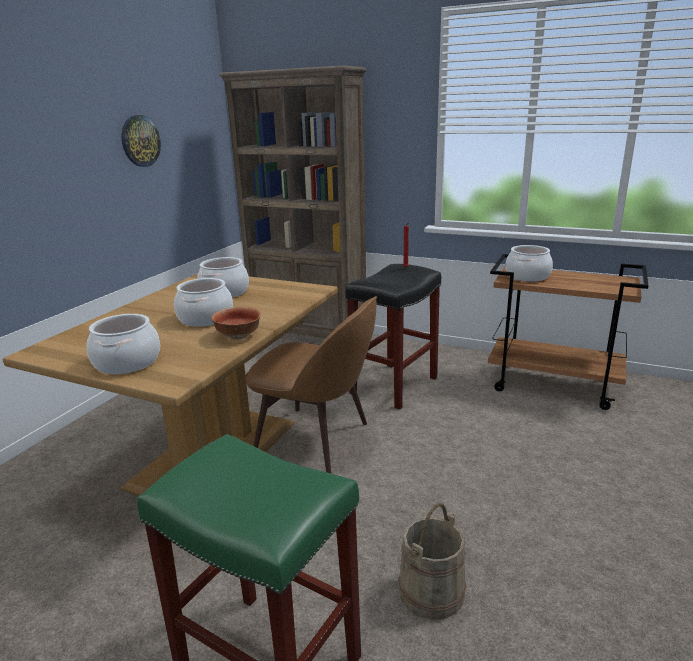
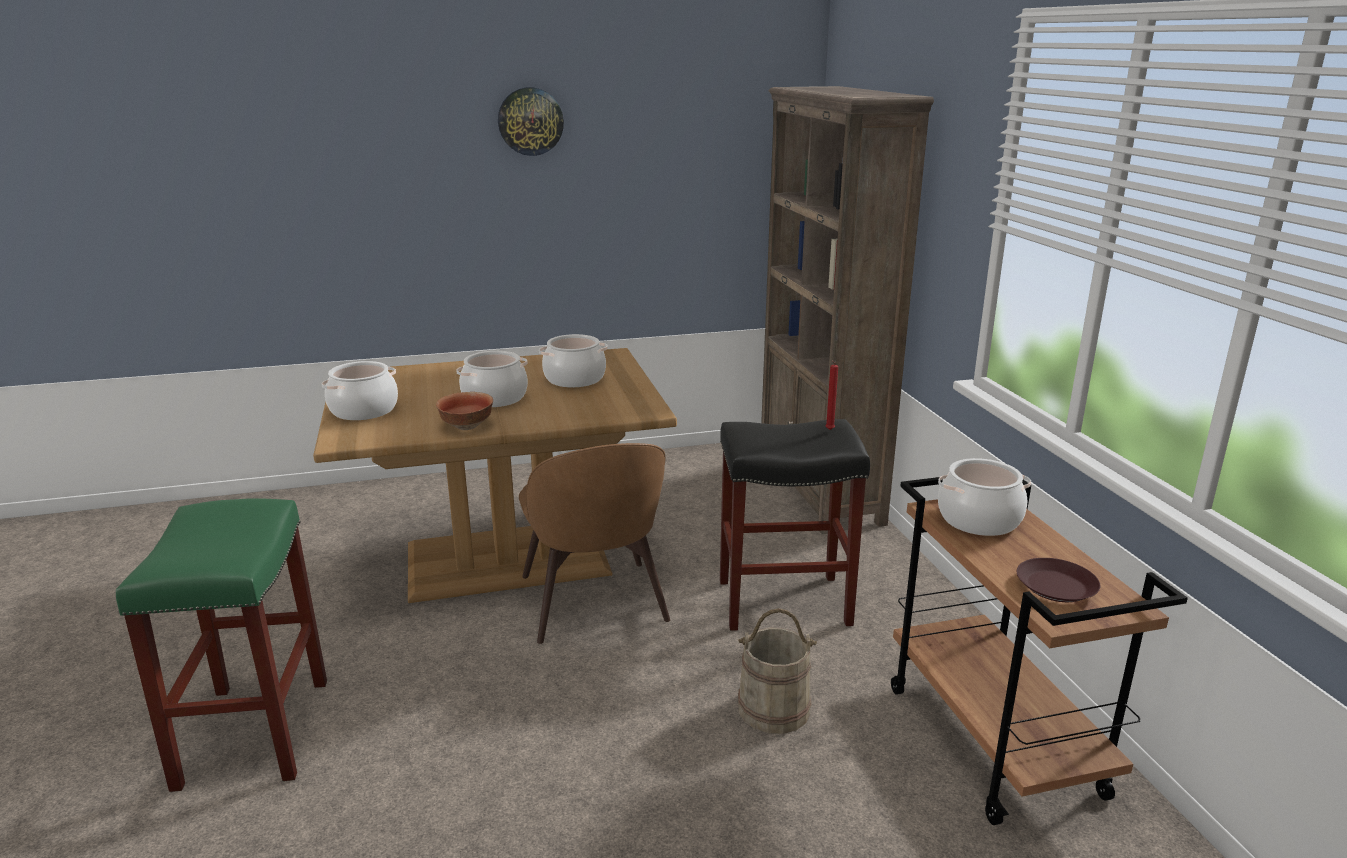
camera: 50 degrees right, 0 degrees up
wall clock [121,115,161,167] -> wall clock moved to [498,87,564,156]
beige bucket [398,503,466,620] -> beige bucket moved to [738,608,817,734]
none -> brown plate [1017,558,1100,602]

